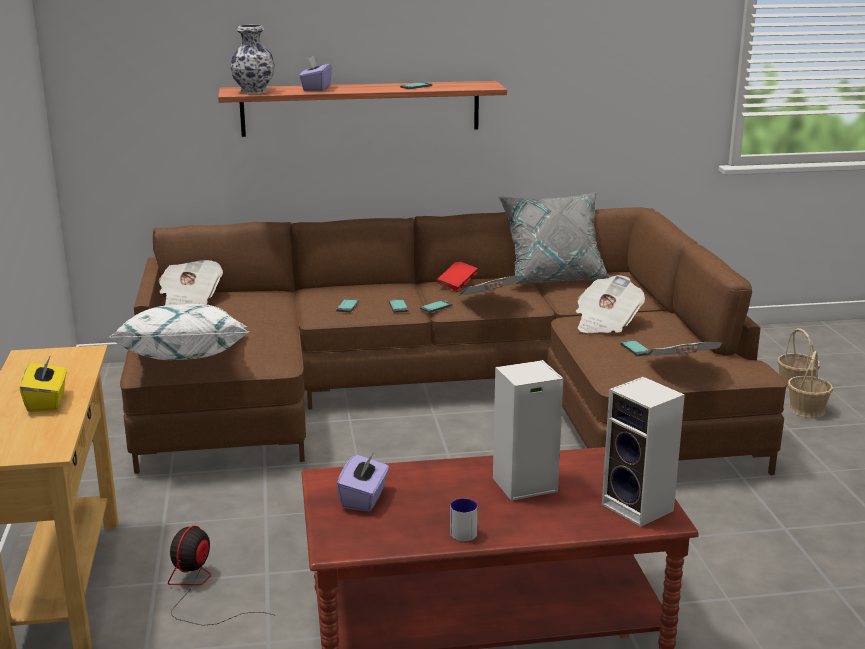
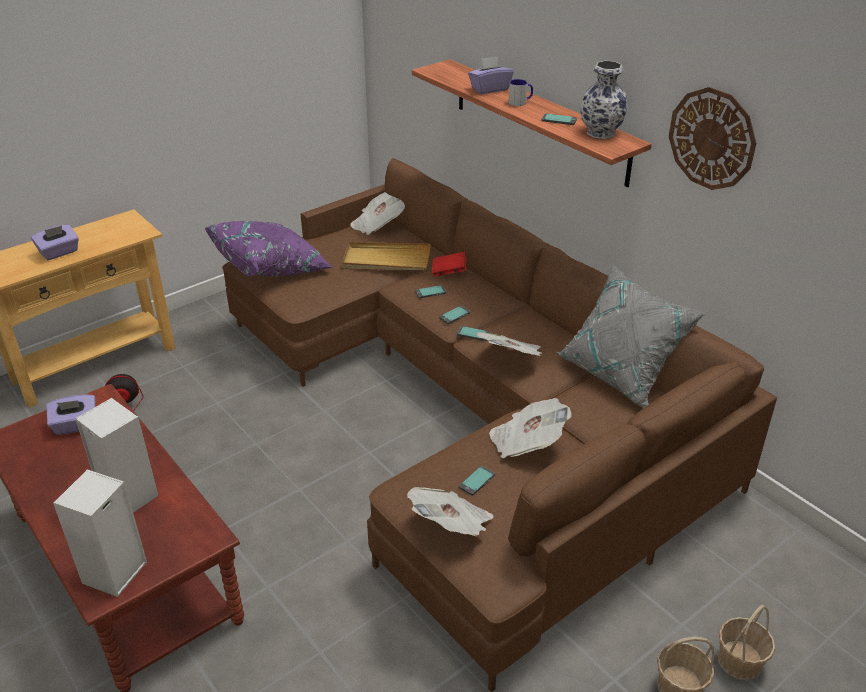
camera: 60 degrees right, 15 degrees up
yellow tissue box [20,355,67,412] -> purple tissue box [31,225,79,261]
white pillow [109,304,248,360] -> purple pillow [205,221,332,277]
vase [230,25,275,94] -> vase moved to [580,61,628,139]
red book [436,262,478,292] -> red book moved to [432,252,467,277]
mug [450,498,478,541] -> mug moved to [509,79,533,106]
none -> beige tray [342,242,430,270]
none -> wall clock [669,87,756,190]

